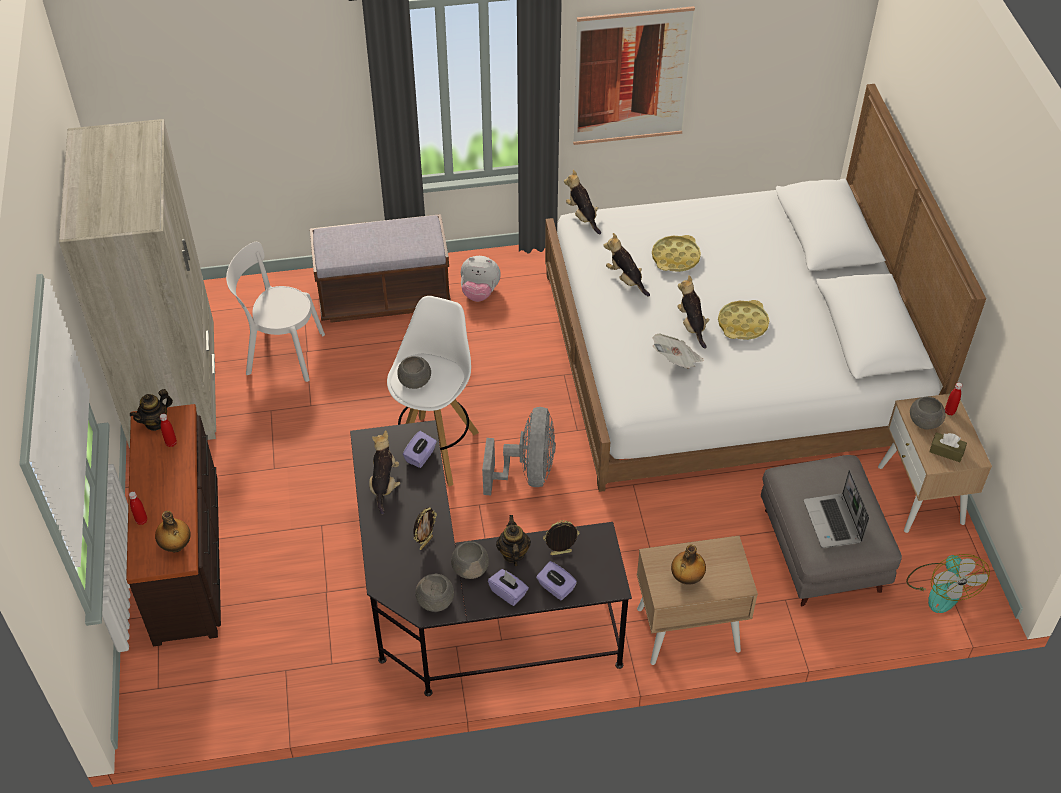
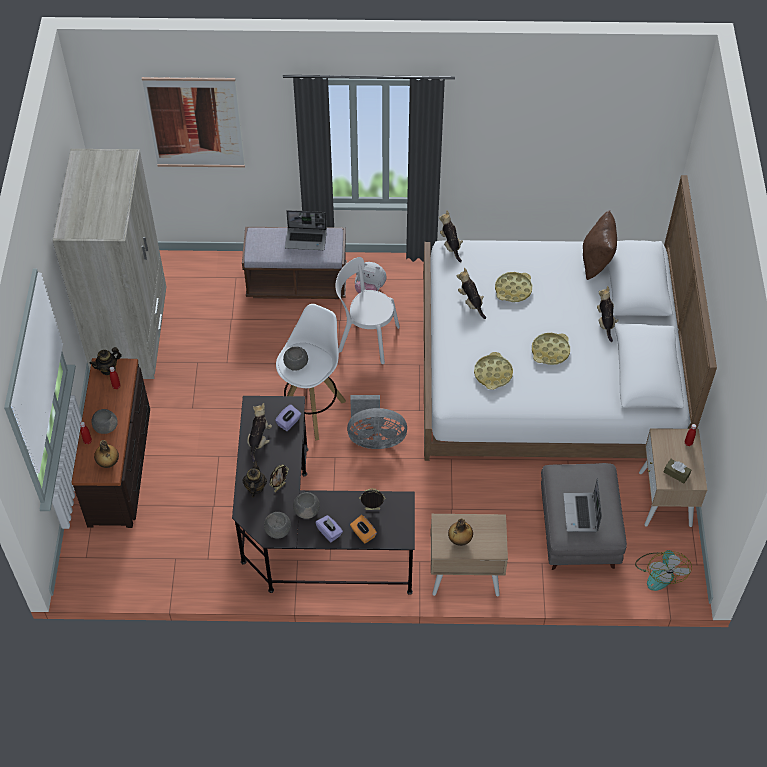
camera: 10 degrees right, 5 degrees up
white chair [226,242,325,382] -> white chair moved to [335,257,400,364]
grey fan [482,407,556,495] -> grey fan turned 75 degrees clockwise [347,395,407,449]
teapot [496,515,531,566] -> teapot moved to [242,461,267,497]
purple tissue box [536,561,577,600] -> orange tissue box [350,515,377,544]
picture [573,6,695,145] -> picture moved to [142,77,245,167]
newspaper [652,333,703,369] -> yellow tray [474,352,513,390]
plush toy [678,275,710,349] -> plush toy moved to [597,286,619,342]
grey bowl [910,397,946,429] -> grey bowl moved to [91,409,118,434]
none -> laptop [285,210,327,250]
none -> brown pillow [583,210,617,280]

